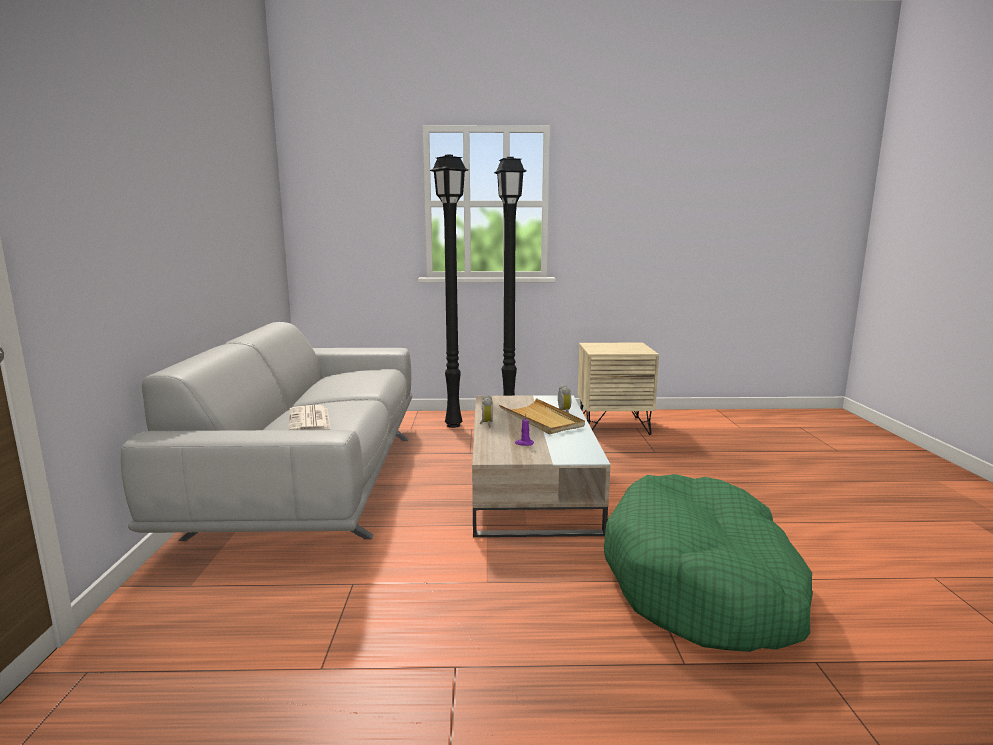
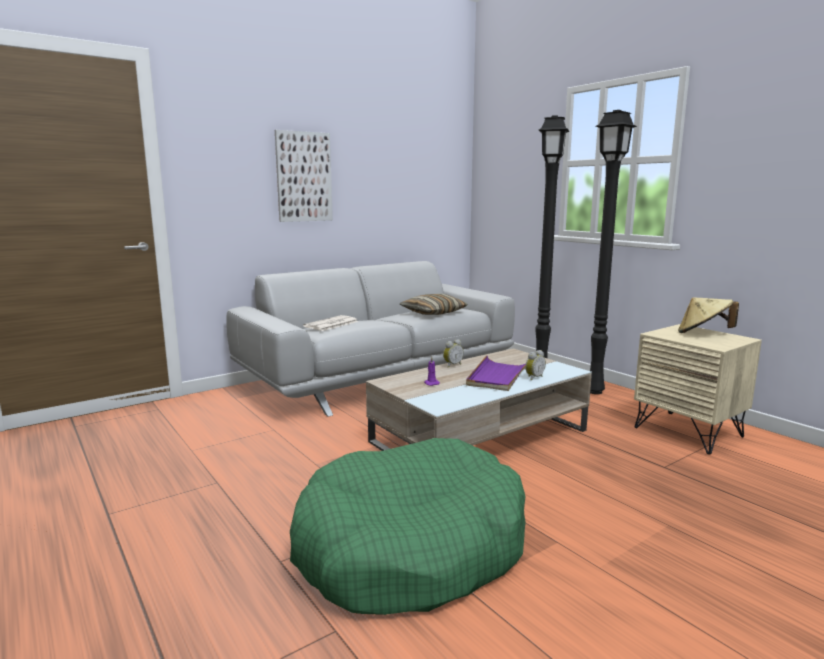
camera: 55 degrees right, 0 degrees up
beige tray [499,398,585,434] -> purple tray [466,355,526,391]
none -> picture [275,130,333,222]
none -> pillow [400,294,468,315]
none -> beige hat [678,297,739,333]

